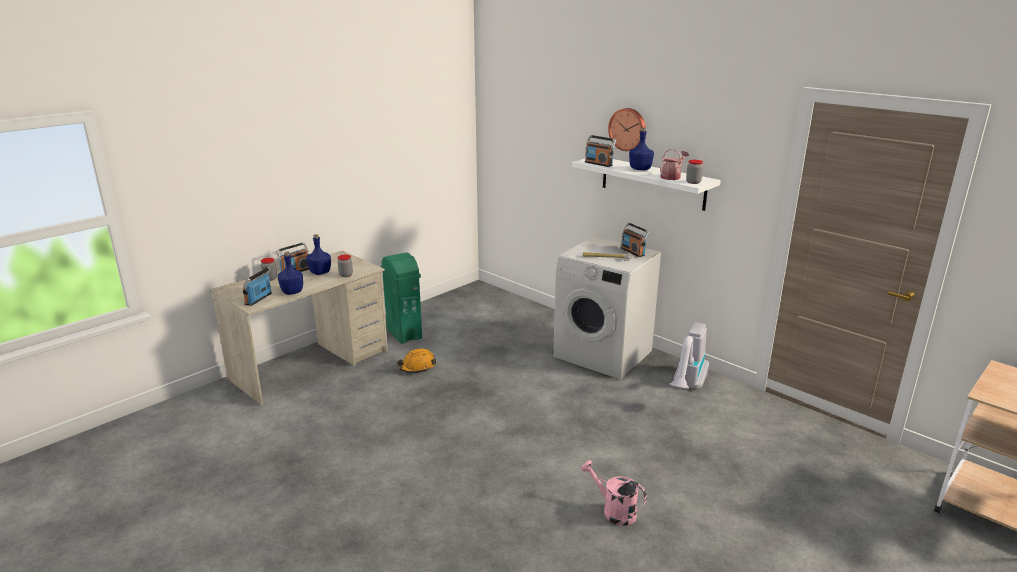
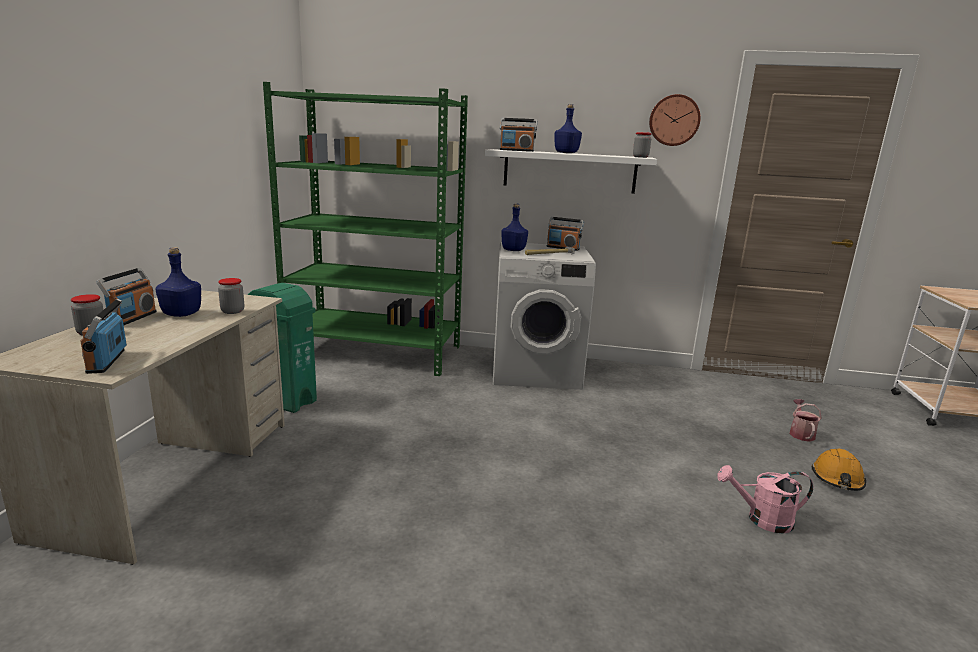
camera: 35 degrees left, 5 degrees down
blue bottle [277,251,303,295] -> blue bottle moved to [501,204,528,251]
orange hard hat [397,348,436,373] -> orange hard hat moved to [812,449,866,491]
wall clock [608,108,646,151] -> wall clock moved to [649,94,701,146]
watering can [660,149,689,180] -> watering can moved to [790,399,822,442]
vacuum cleaner [670,322,709,389] -> none
none -> green bookcase [263,82,468,376]

